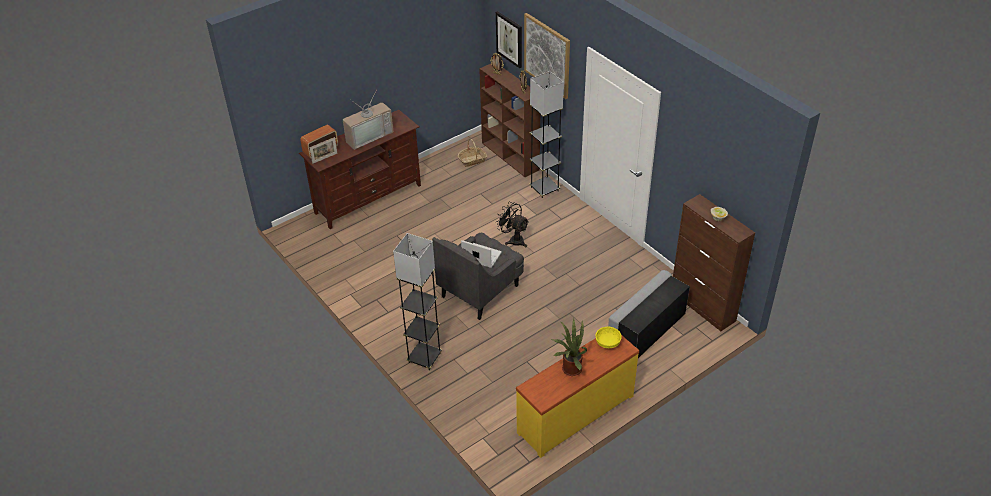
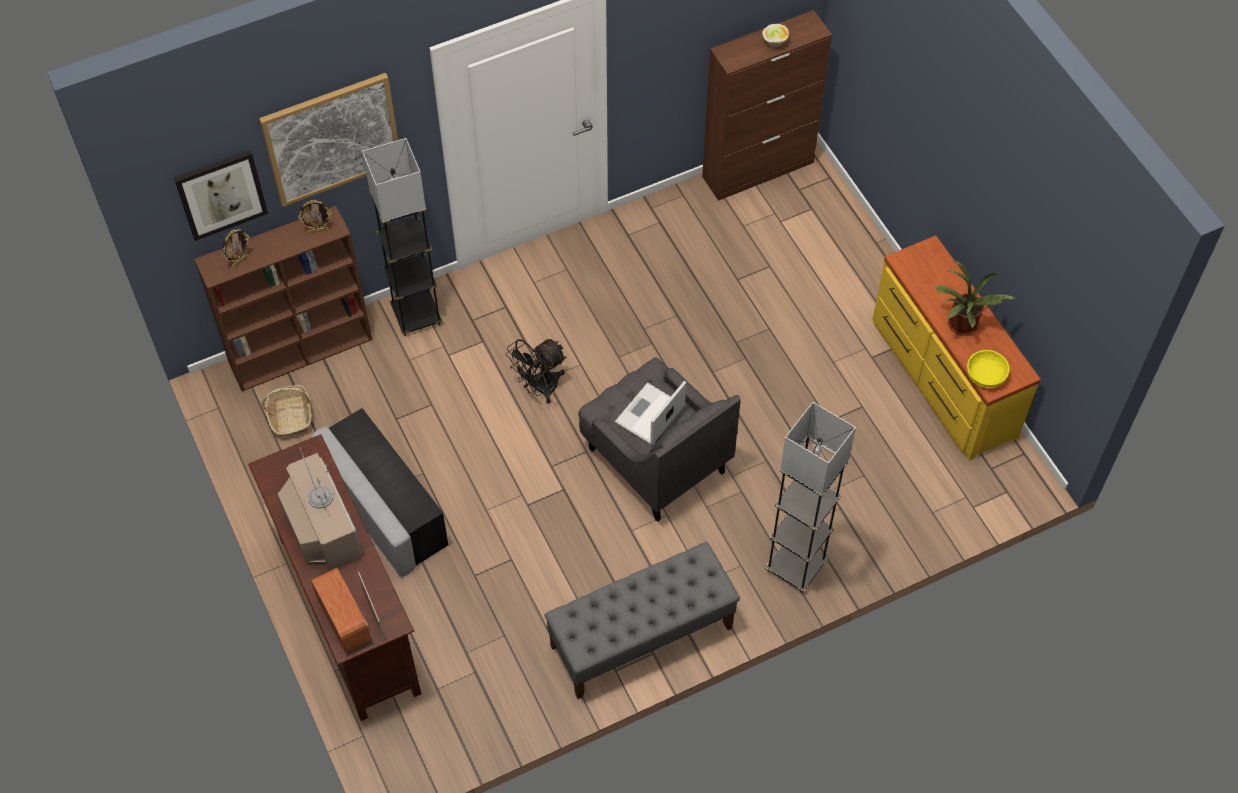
camera: 80 degrees left, 15 degrees up
yellow bowl [595,327,622,348] -> yellow bowl moved to [967,350,1010,388]
grey ottoman [608,270,690,358] -> grey ottoman moved to [311,408,449,577]
none -> grey bench [544,542,740,699]

